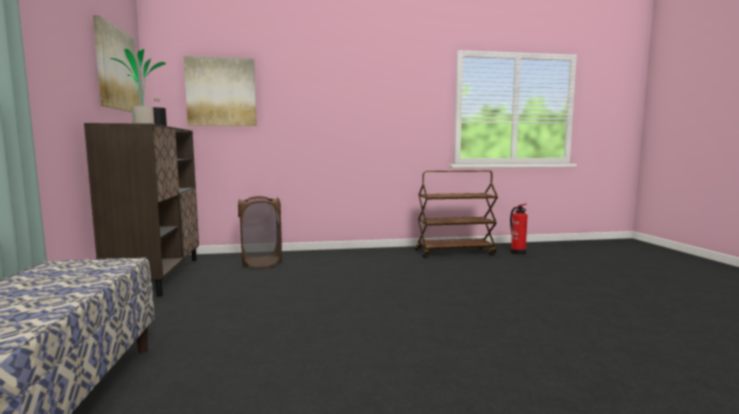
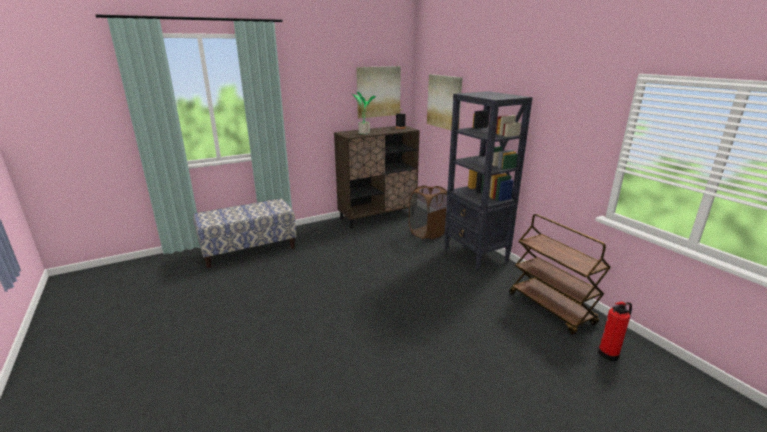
camera: 70 degrees right, 15 degrees up
none -> black bookcase [444,91,533,271]

